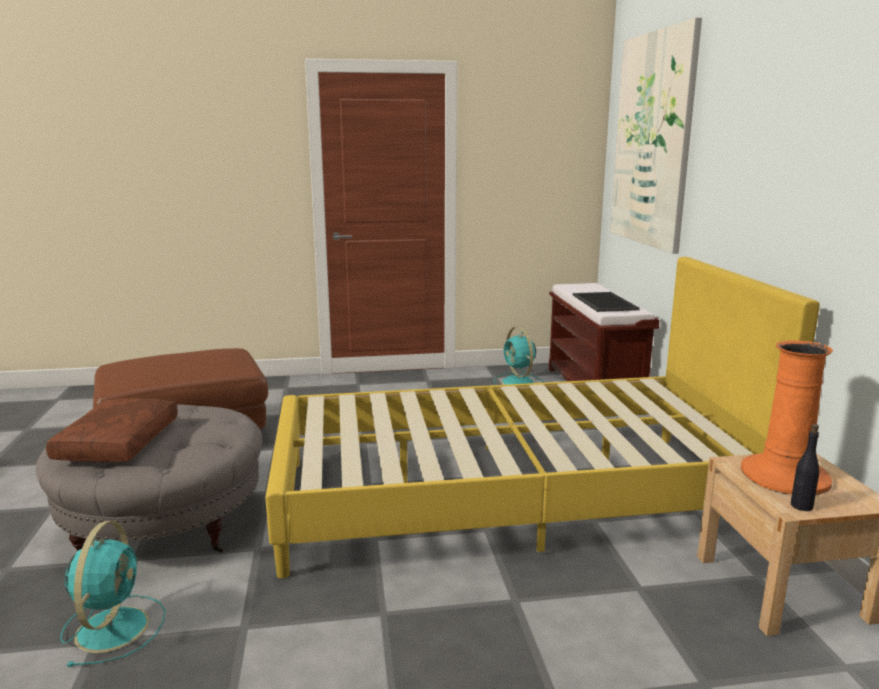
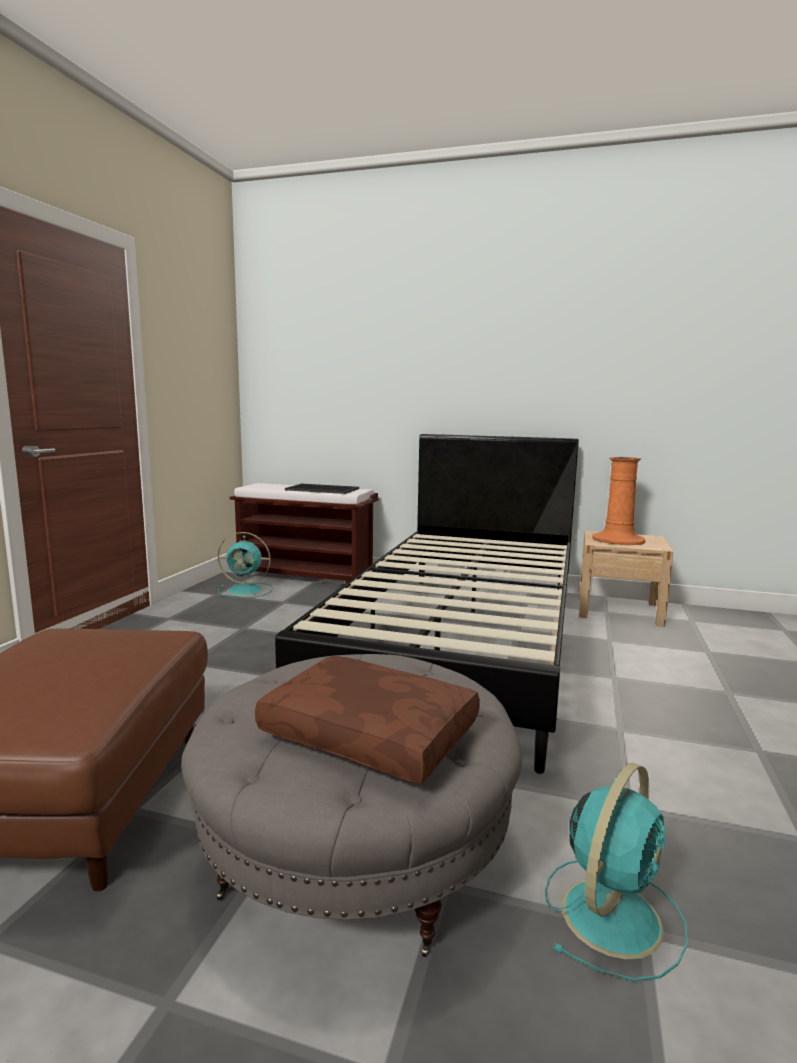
camera: 65 degrees left, 5 degrees down
turquoise fan [61,521,165,667] -> turquoise fan turned 105 degrees clockwise [545,763,687,981]
yellow bed [265,257,820,578] -> black bed [275,434,579,774]
picture [610,18,702,254] -> none
black bottle [791,424,820,511] -> none

